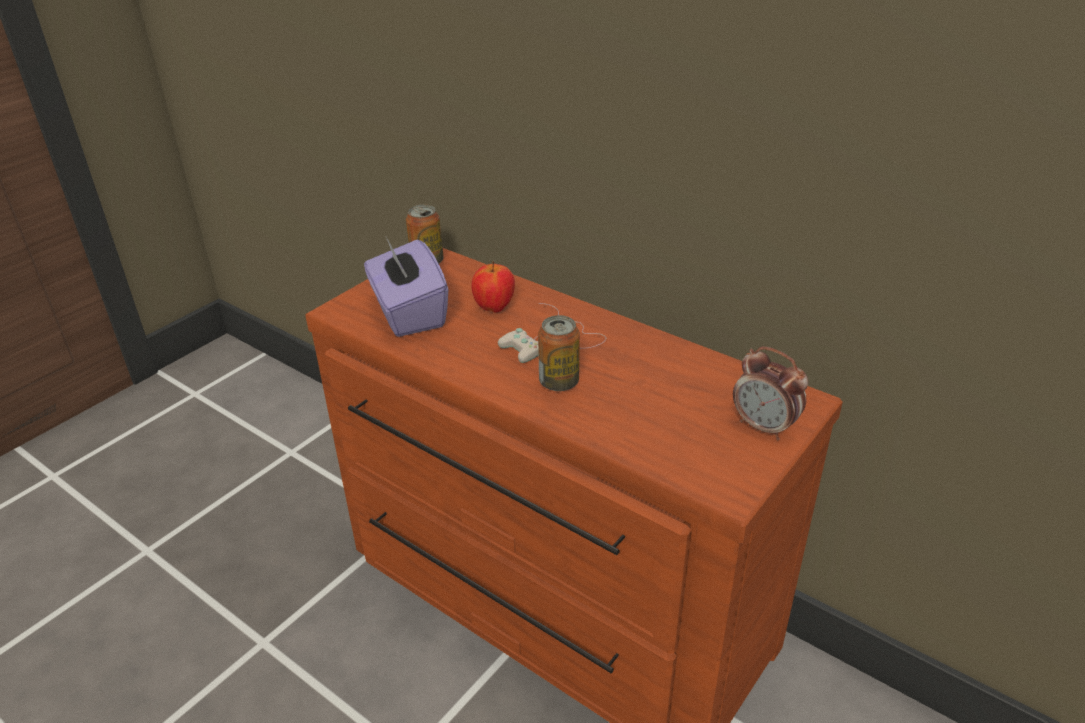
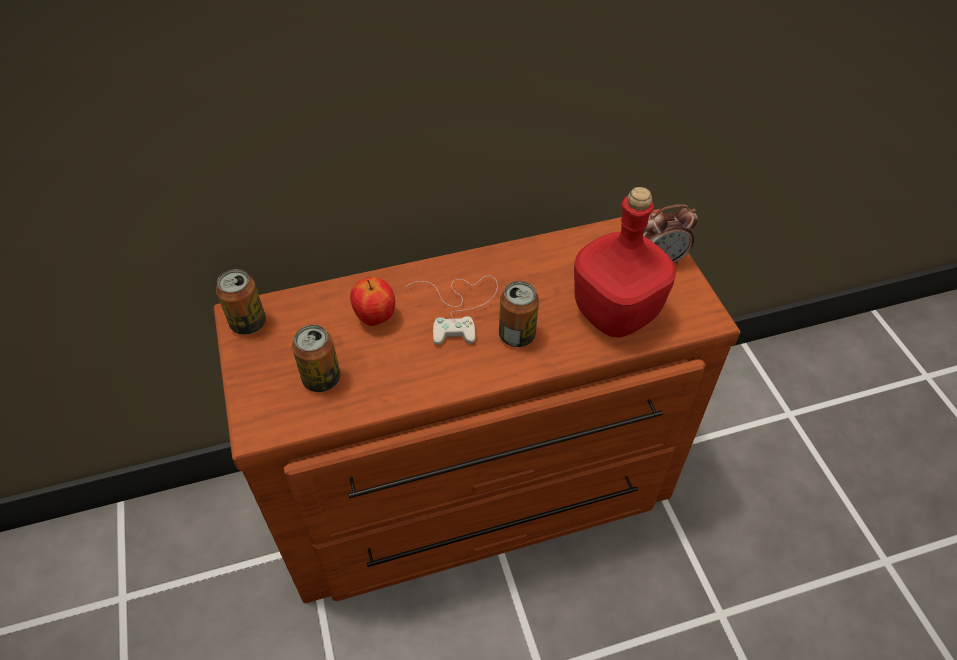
camera: 55 degrees left, 15 degrees up
purple tissue box [364,237,448,337] -> can [292,325,340,392]
none -> red bottle [574,187,676,338]

